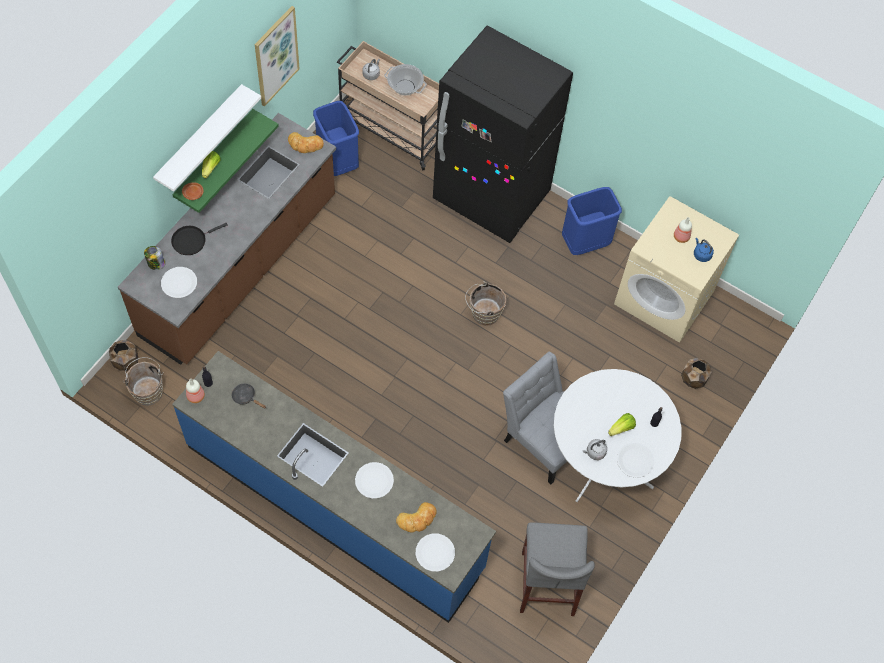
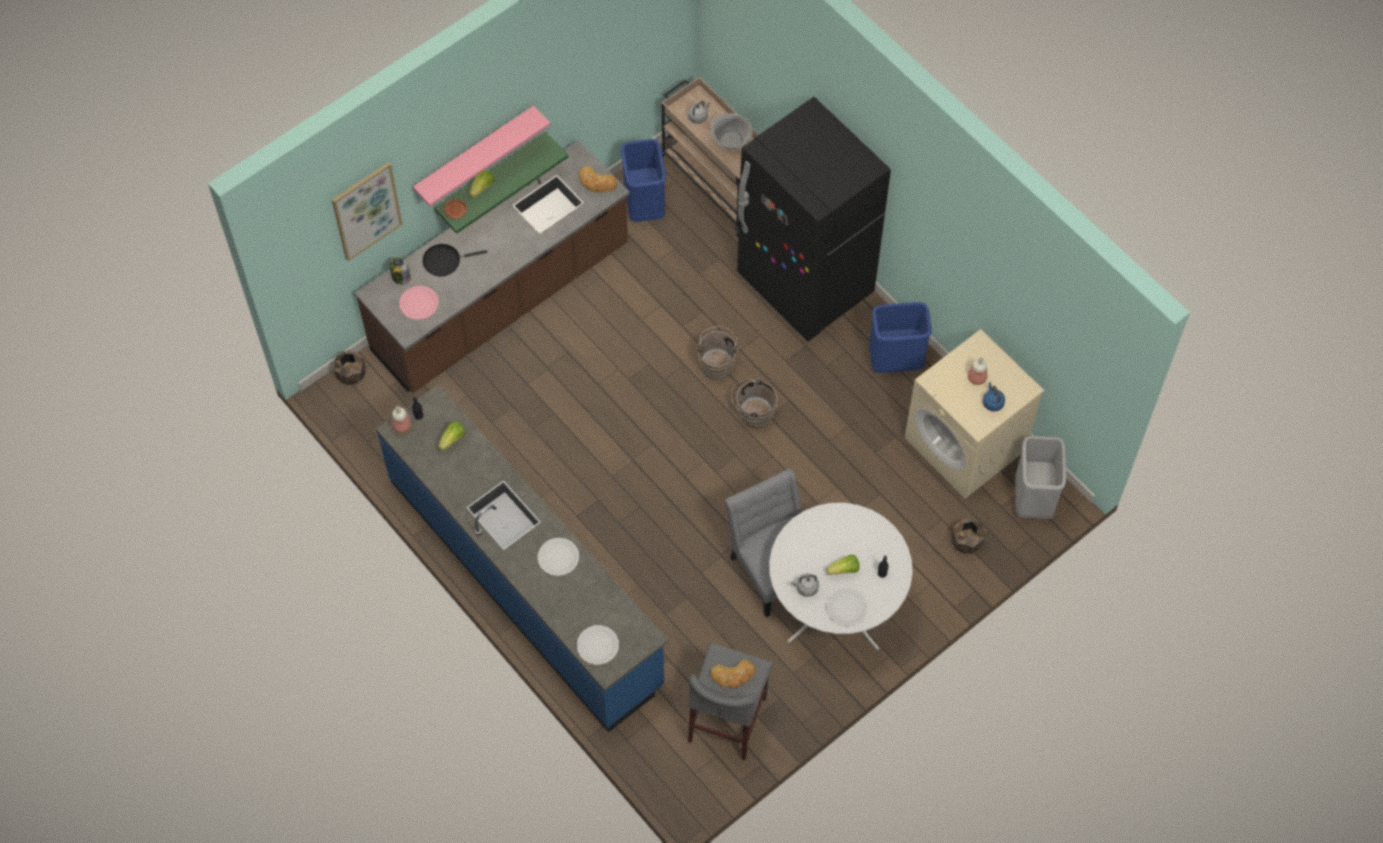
camera: 20 degrees right, 0 degrees up
brown bucket [123,357,164,406] -> brown bucket moved to [696,326,739,380]
white shelf [153,84,261,192] -> pink shelf [413,106,551,206]
white plate [161,267,197,298] -> pink plate [399,286,439,320]
black frying pan [231,383,266,408] -> lettuce [438,421,466,451]
picture [255,6,300,106] -> picture moved to [332,162,402,261]
bread [396,502,437,533] -> bread moved to [710,659,756,688]
none -> grey trash can [1015,436,1066,519]

